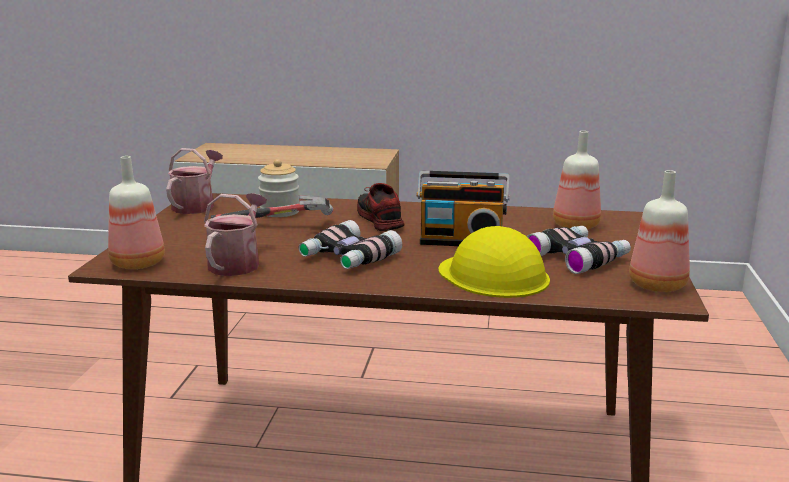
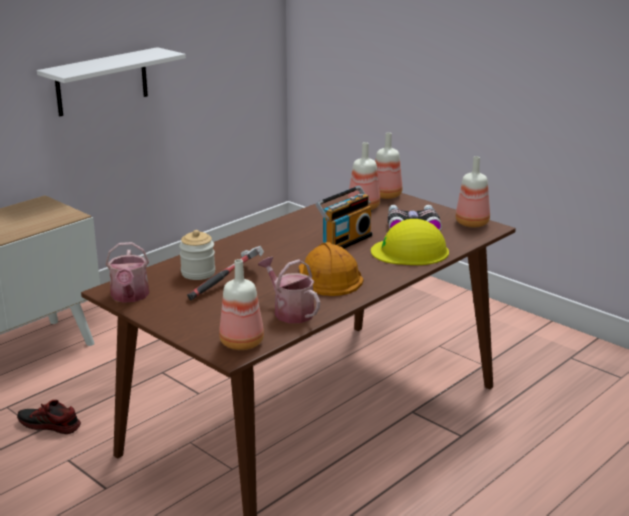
camera: 55 degrees left, 5 degrees up
watering can [166,148,223,214] -> watering can turned 150 degrees counterclockwise [106,242,149,303]
binoculars [299,220,402,269] -> orange hard hat [299,242,363,296]
shoe [357,183,405,231] -> shoe moved to [17,400,81,434]
none -> white shelf [37,47,186,116]
none -> bottle [375,132,402,199]

